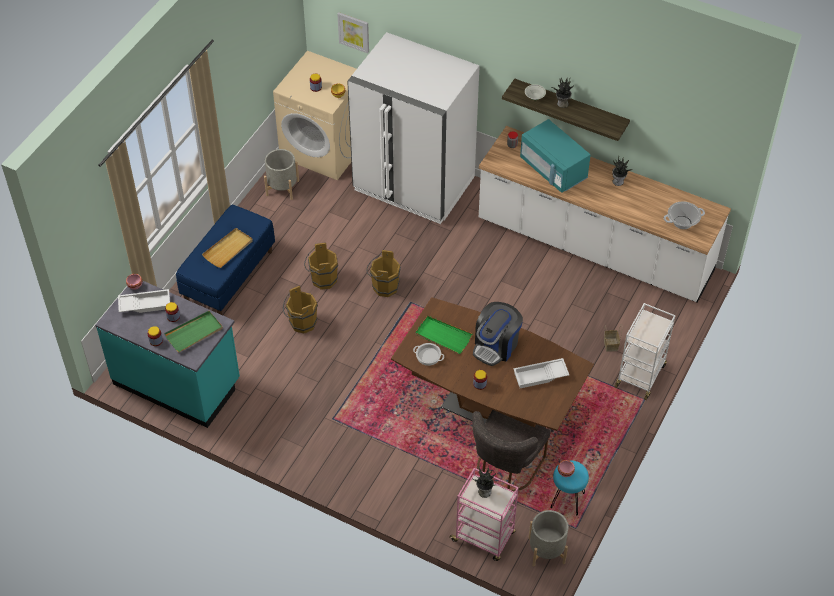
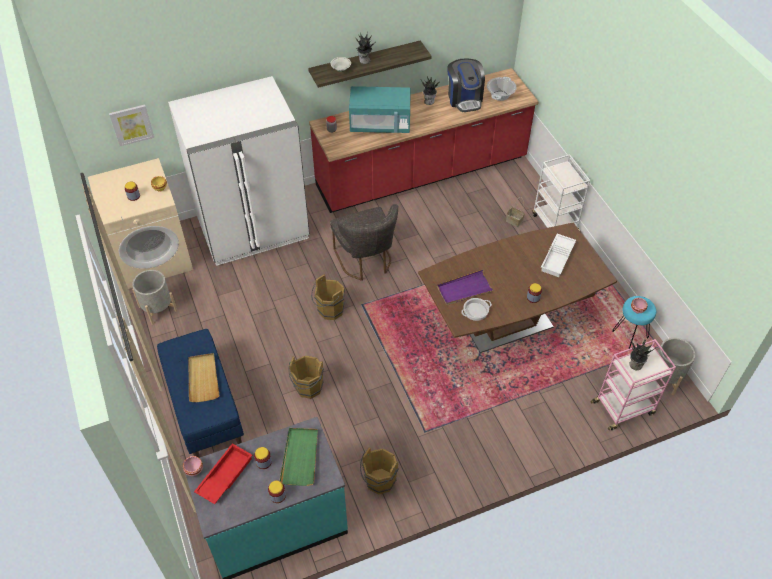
camera: 50 degrees left, 0 degrees up
white tray [118,289,170,313] -> red tray [194,443,252,504]
brown bucket [304,243,338,290] -> brown bucket moved to [360,447,399,494]
green tray [415,316,473,354] -> purple tray [437,269,494,305]
grey chair [472,410,551,492] -> grey chair moved to [330,204,398,281]
coffee machine [473,302,523,366] -> coffee machine moved to [447,58,485,112]
white counter [479,126,731,303] -> red counter [309,68,539,213]

